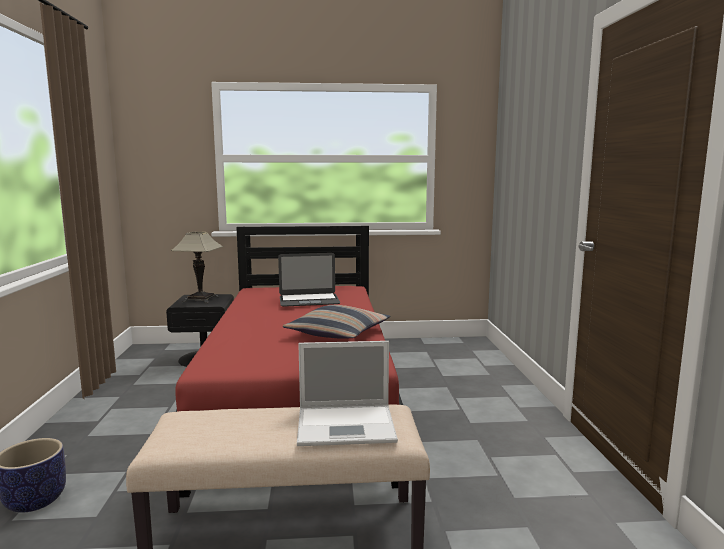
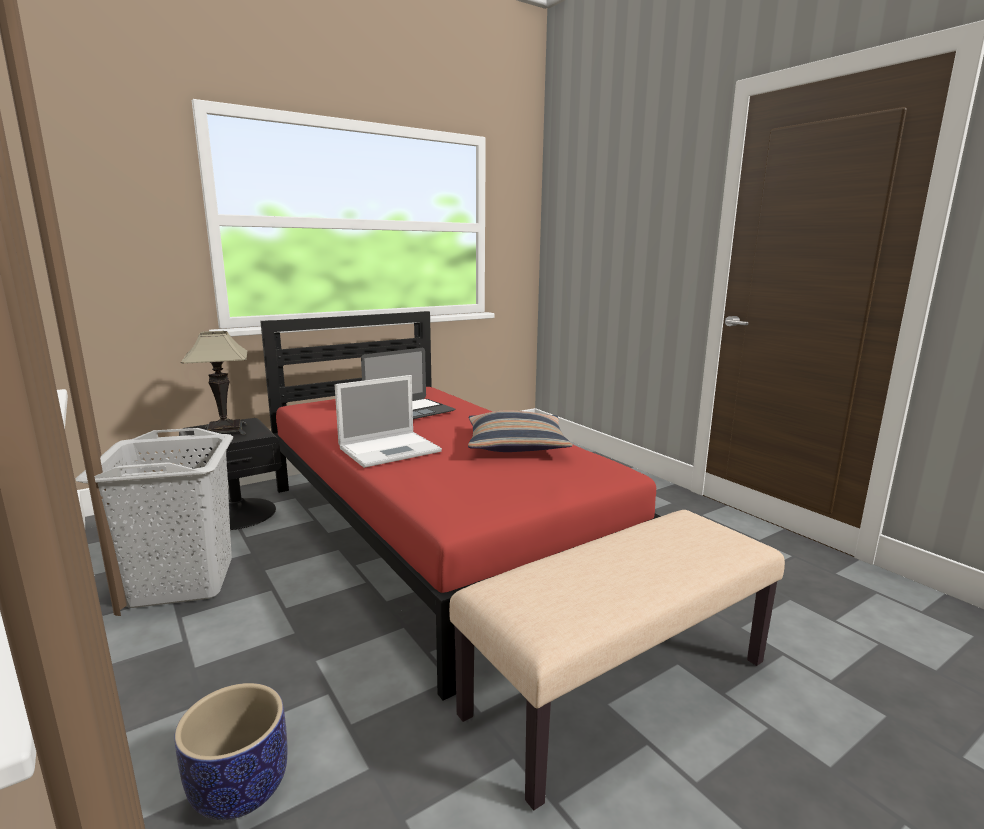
camera: 30 degrees left, 5 degrees up
laptop [297,341,398,446] -> laptop moved to [335,375,442,468]
none -> grey laundry basket [75,428,233,608]

